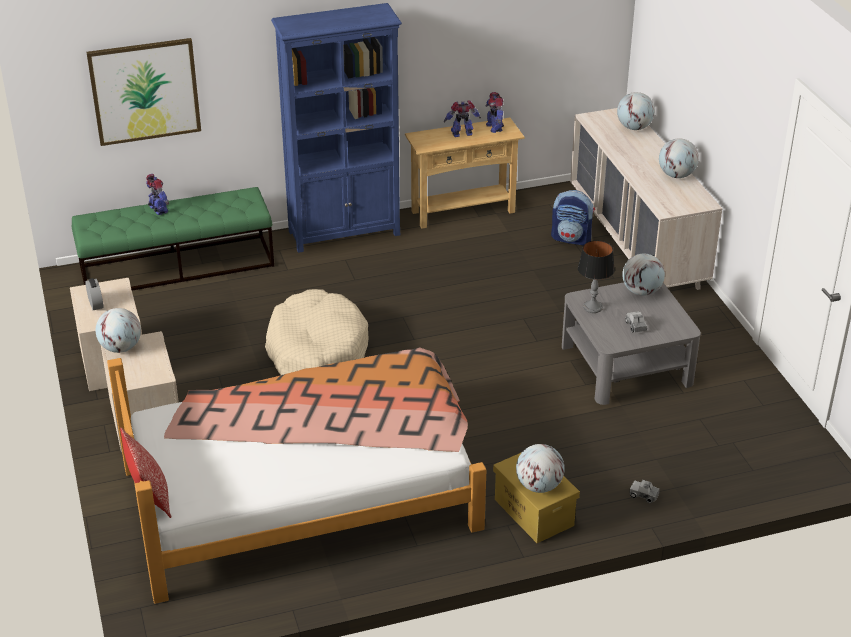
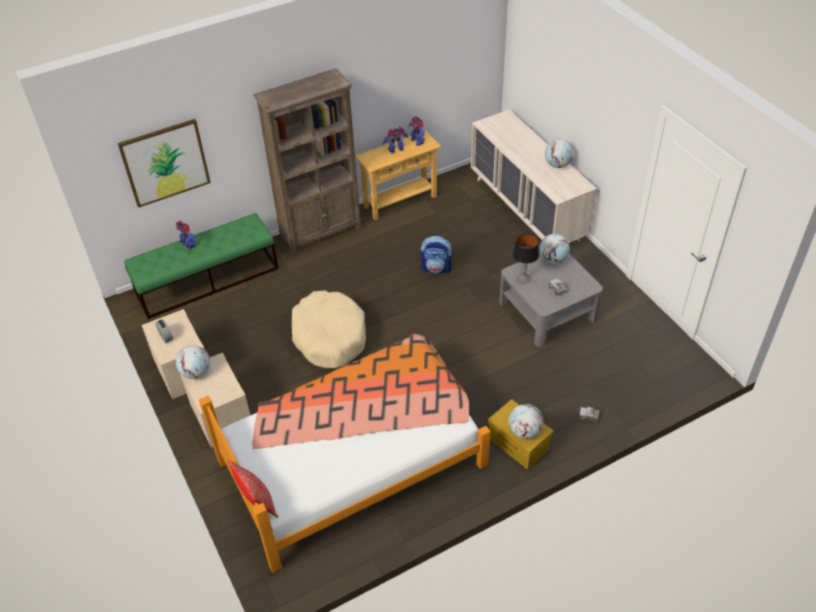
camera: 10 degrees left, 10 degrees up
blue bookcase [271,3,402,253] -> brown bookcase [253,68,361,255]
backpack [551,190,595,246] -> backpack moved to [421,236,453,274]
globe [617,92,655,130] -> none

